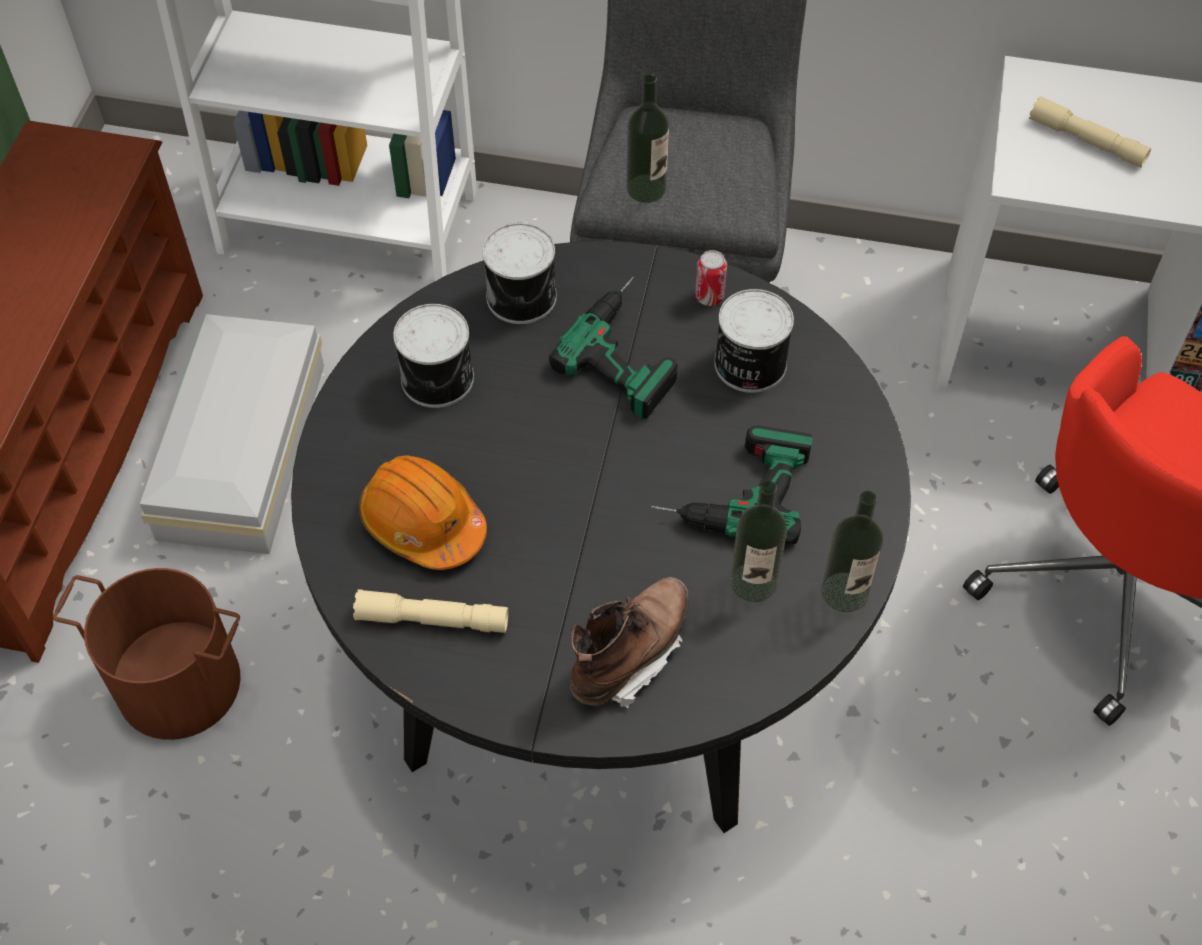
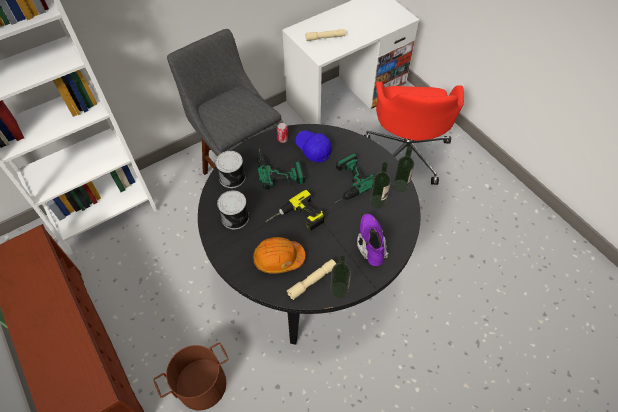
camera: 45 degrees left, 0 degrees up
white storage box [140,314,324,554] -> none
brown boot [570,577,689,708] -> purple boot [357,214,389,266]
bottle [626,74,669,203] -> bottle moved to [331,256,351,298]
can [714,289,794,393] -> blue cap [295,131,332,162]
none -> power drill [265,190,325,231]

